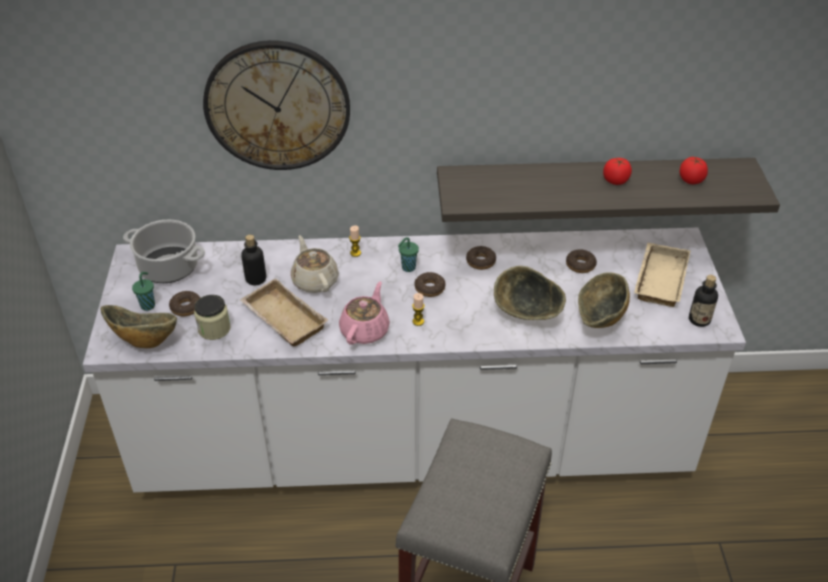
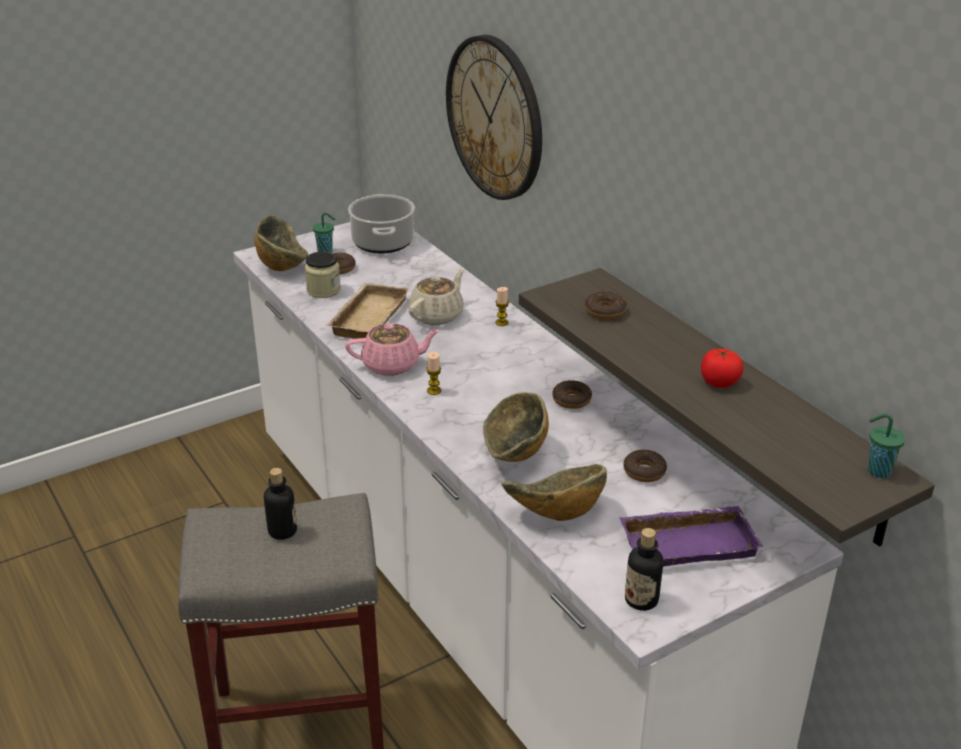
camera: 60 degrees right, 10 degrees down
bottle [242,235,266,285] -> bottle moved to [264,468,297,540]
green cup [398,237,419,272] -> green cup moved to [867,413,905,478]
donut [414,272,446,297] -> donut moved to [585,291,627,320]
beige tray [634,243,690,307] -> purple tray [619,506,763,567]
tomato [679,157,708,184] -> none

